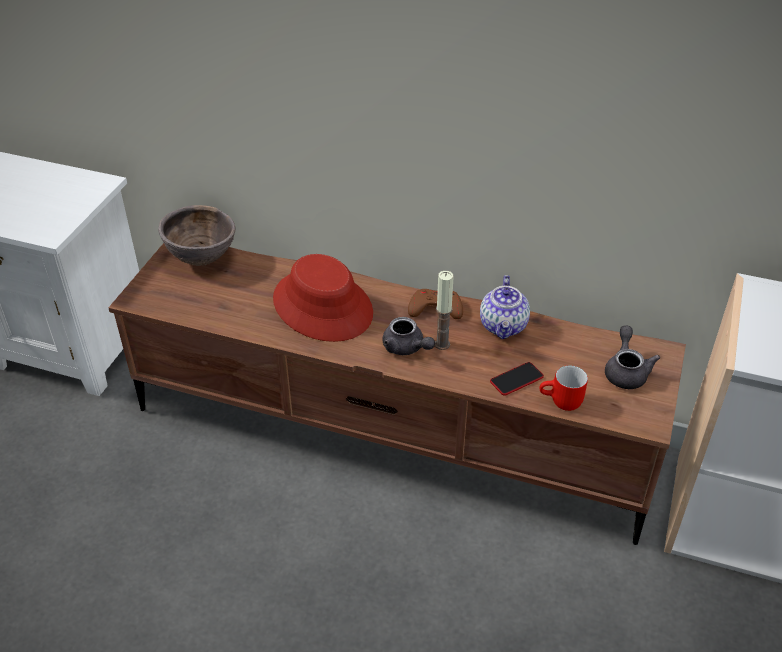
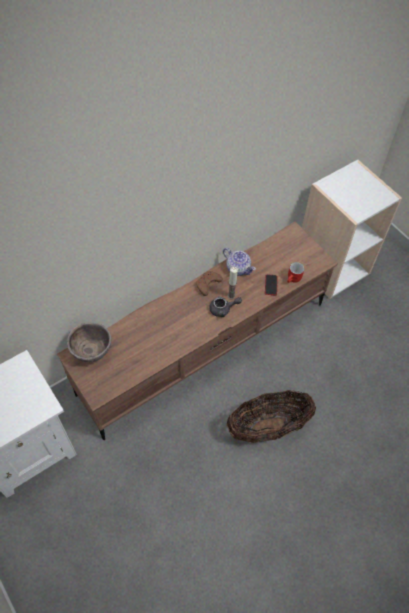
camera: 55 degrees left, 15 degrees up
red hat [273,254,373,342] -> none
grey teapot [605,325,660,389] -> none
none -> basket [227,390,316,443]

